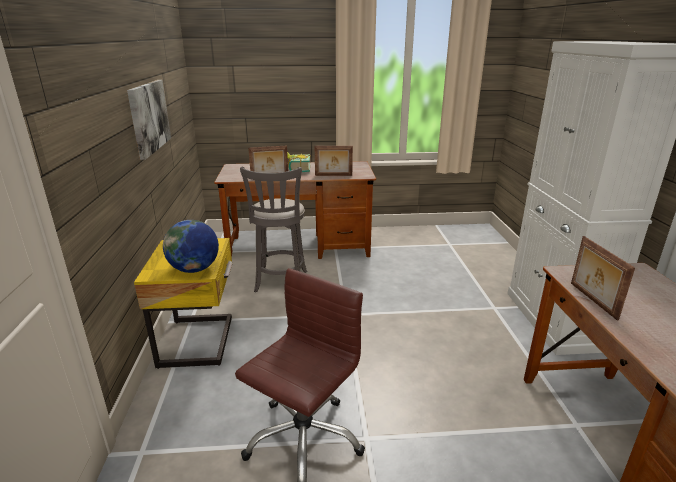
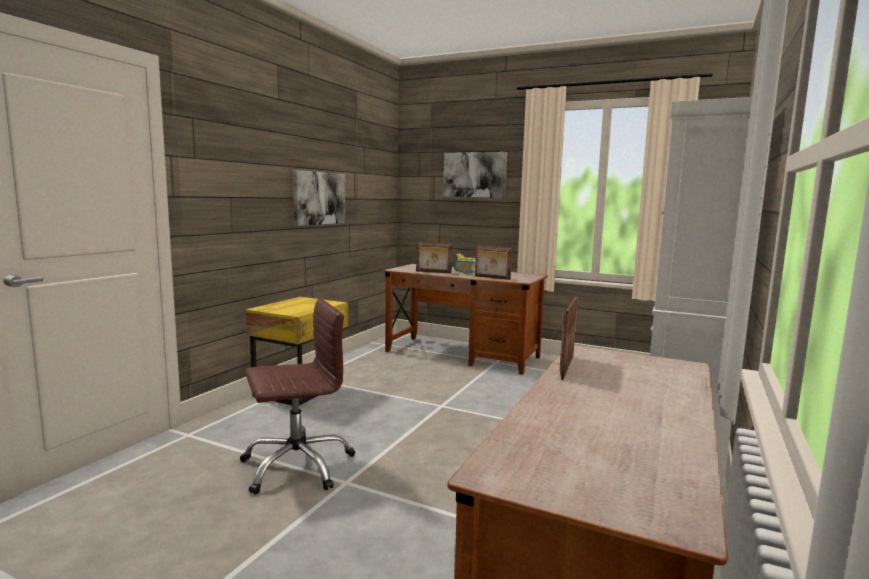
camera: 30 degrees right, 15 degrees down
globe [163,220,219,273] -> none
grey stool [240,167,307,292] -> none
none -> picture [443,152,507,198]

